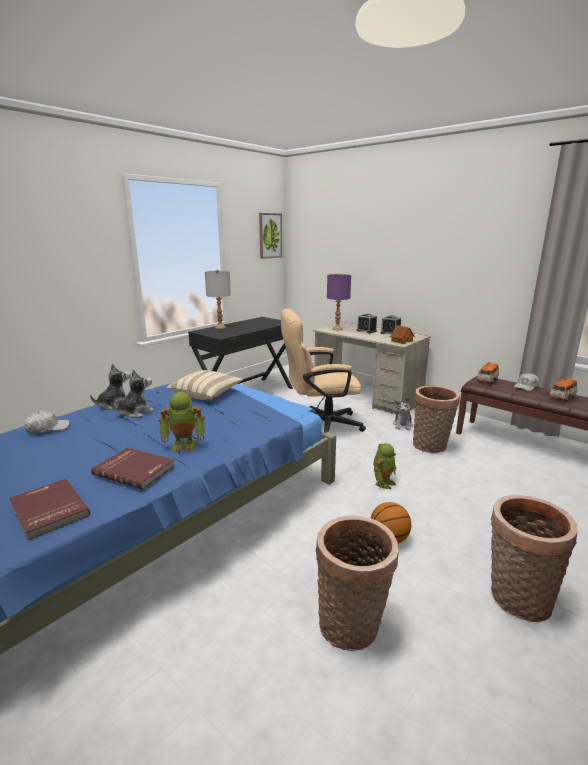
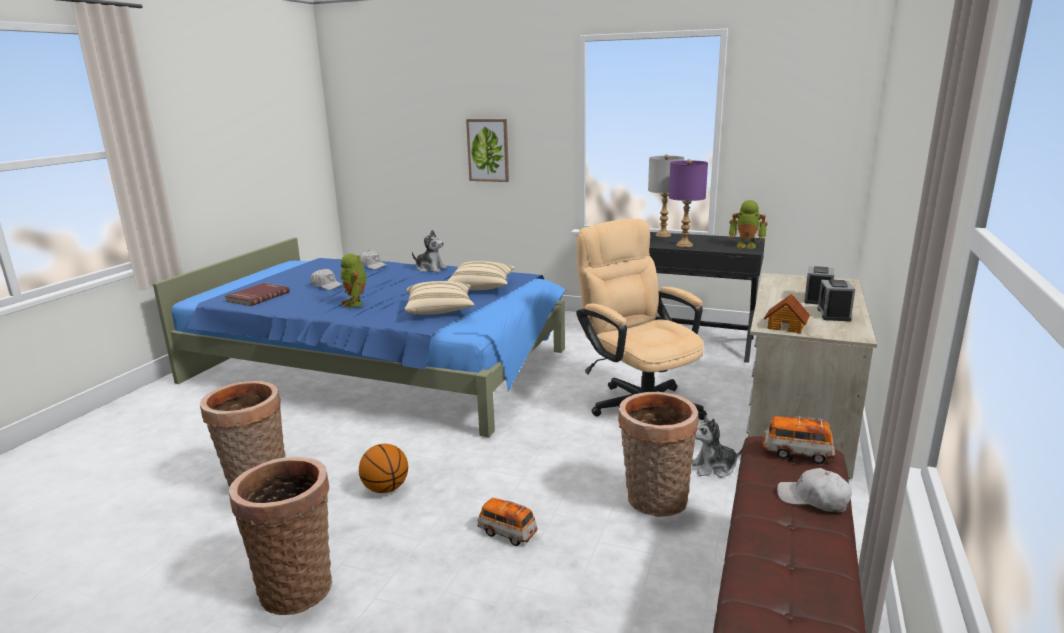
camera: 70 degrees right, 0 degrees up
red book [91,448,174,490] -> none
plush toy [111,369,155,418] -> none
picture [259,213,282,259] -> picture moved to [466,119,509,182]
purple table lamp [327,273,351,330] -> purple table lamp moved to [669,159,708,247]
toy robot [373,443,397,489] -> toy robot moved to [729,200,768,249]
toy car [549,377,577,402] -> toy car moved to [477,498,537,546]
none -> white cap [310,269,343,290]
none -> beige pillow [405,281,475,315]

